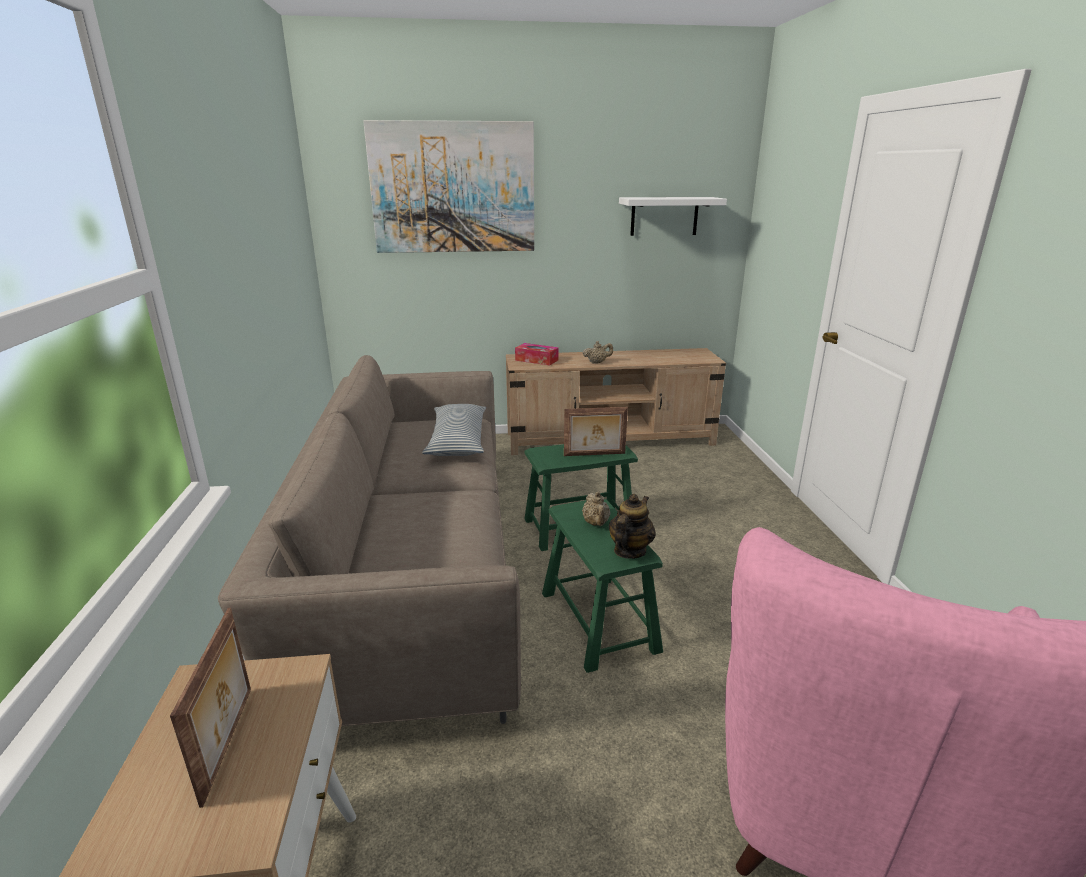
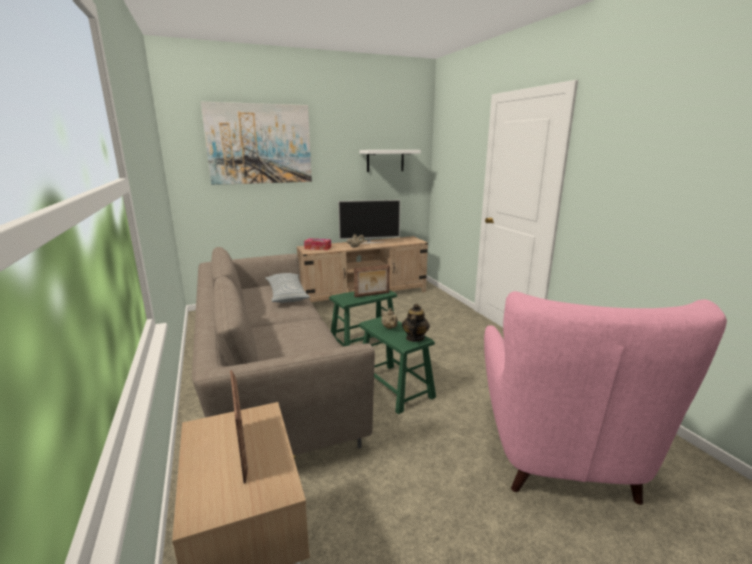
camera: 15 degrees left, 5 degrees down
none -> television [338,200,400,243]

